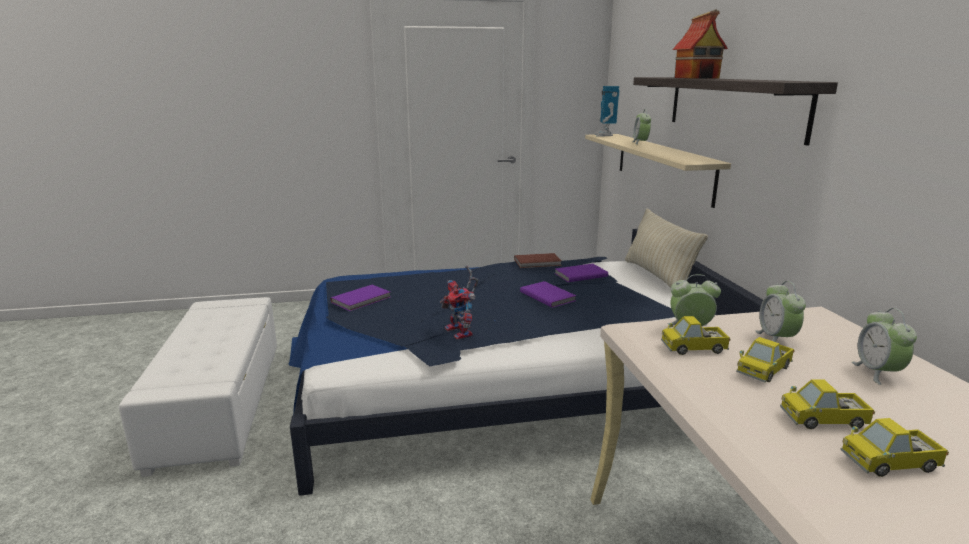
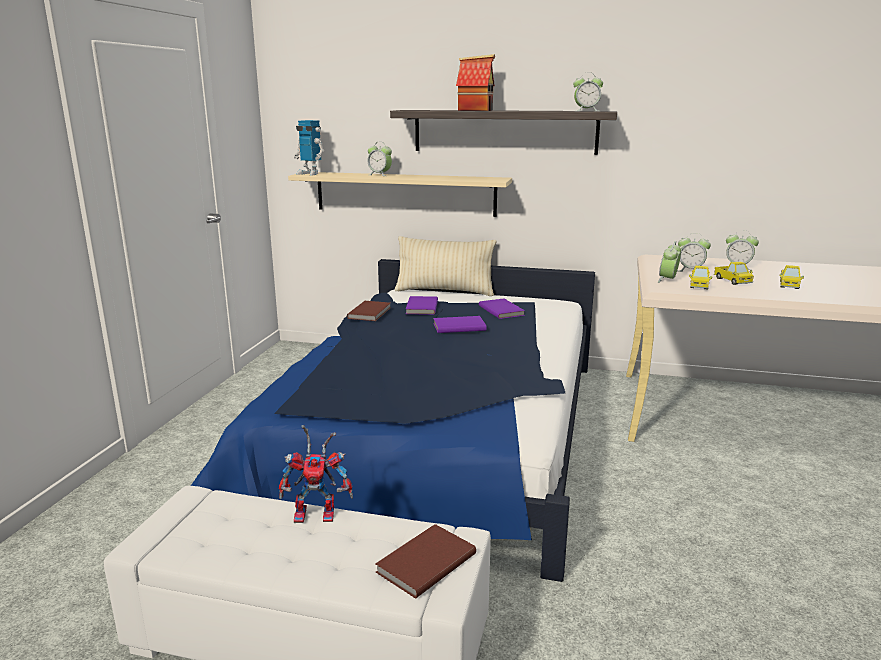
camera: 65 degrees left, 0 degrees up
purple book [330,285,390,311] -> purple book moved to [479,299,525,319]
toy robot [440,265,478,340] -> toy robot moved to [279,425,353,523]
toy truck [840,418,949,477] -> none
none -> brown book [375,524,476,598]
none -> alarm clock [573,73,603,111]

